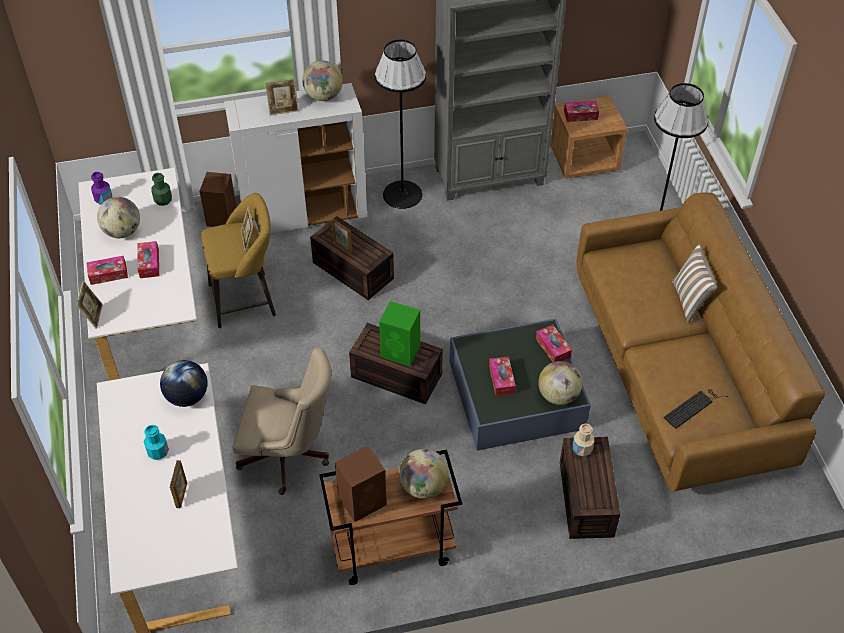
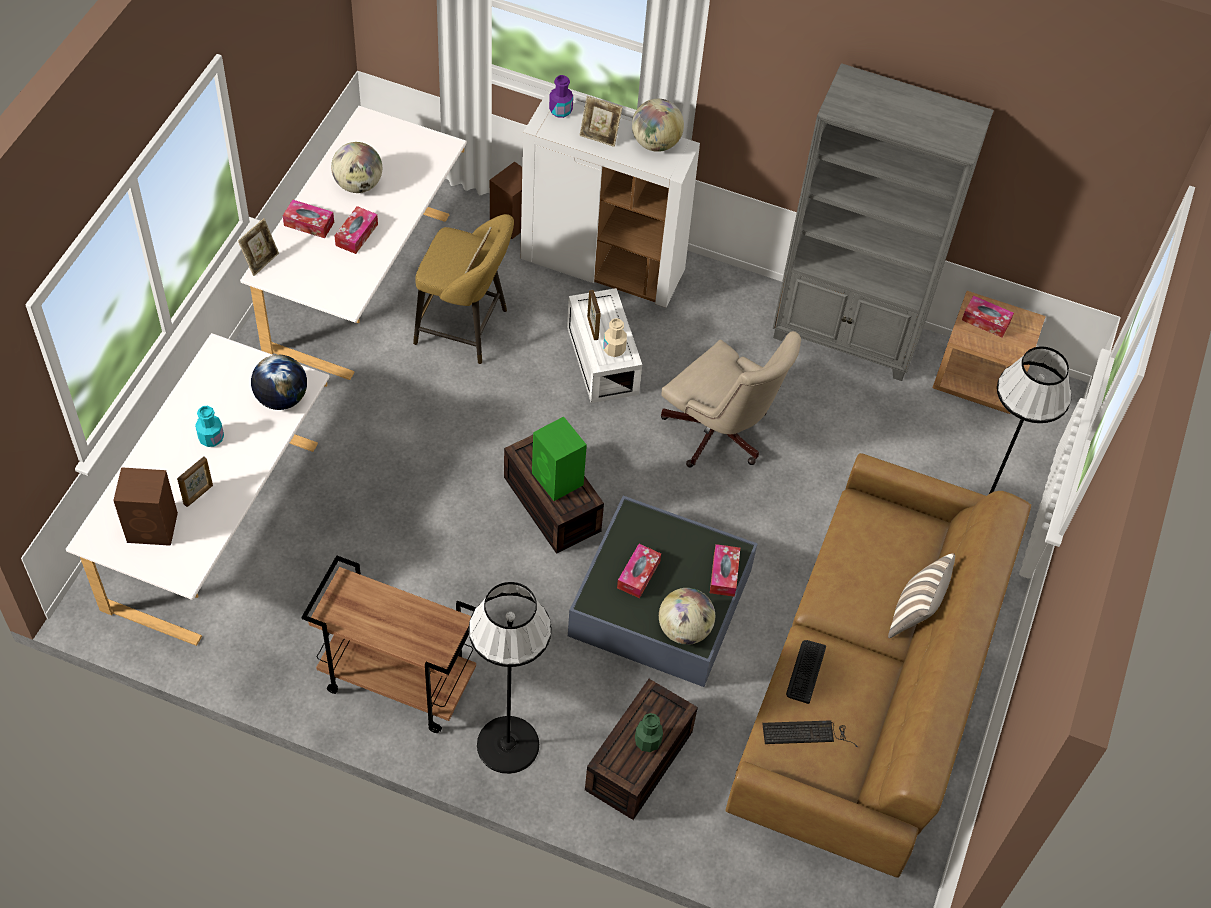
camera: 30 degrees right, 5 degrees up
purple bottle [91,172,112,205] -> purple bottle moved to [549,75,573,118]
green bottle [151,173,172,206] -> green bottle moved to [635,713,663,752]
beige office chair [232,348,331,495] -> beige office chair moved to [661,331,801,467]
brown storage box [310,216,394,300] -> white storage box [567,288,642,403]
brown speaker [335,446,387,522] -> brown speaker moved to [113,467,178,546]
black floor lamp [375,40,426,209] -> black floor lamp moved to [469,582,552,774]
globe [399,449,449,499] -> none
beige bottle [573,424,594,456] -> beige bottle moved to [603,318,627,357]
none -> keyboard [786,640,826,704]

